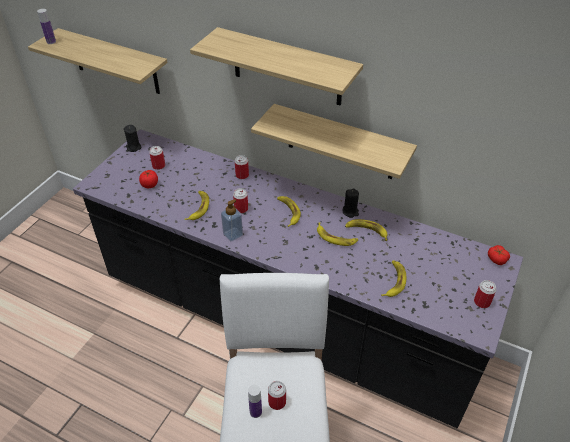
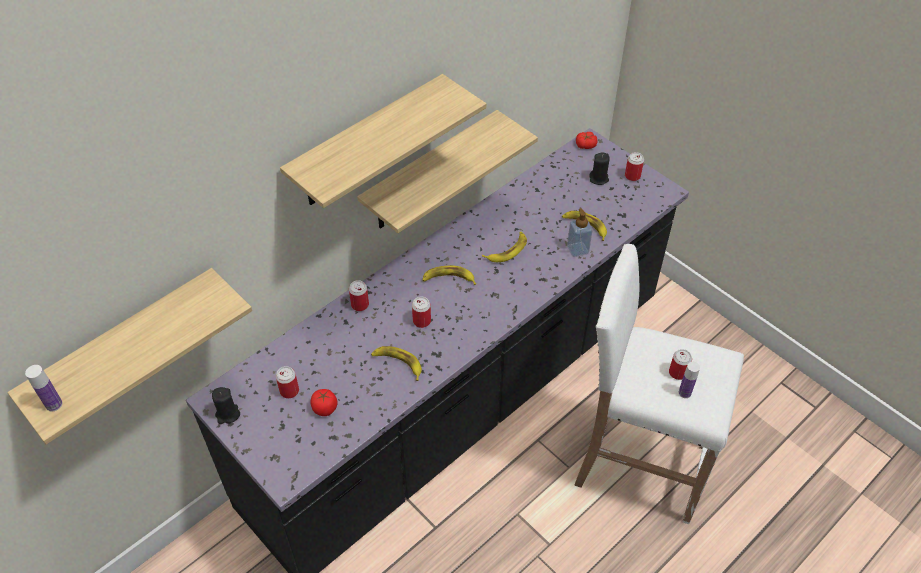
camera: 70 degrees left, 5 degrees up
soap dispenser [221,199,243,241] -> soap dispenser moved to [567,208,593,257]
black candle [343,189,359,218] -> black candle moved to [589,152,610,185]
banana [345,219,387,241] -> none

